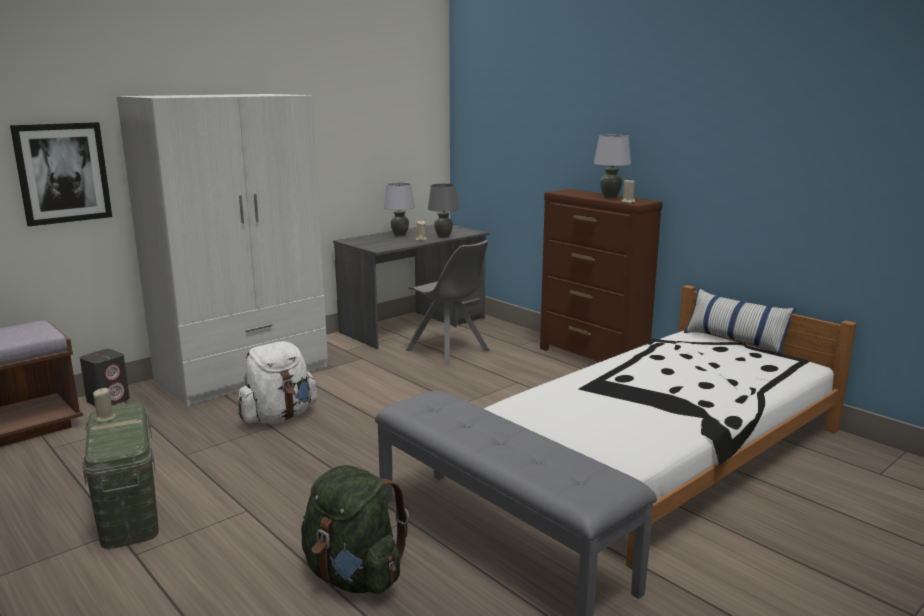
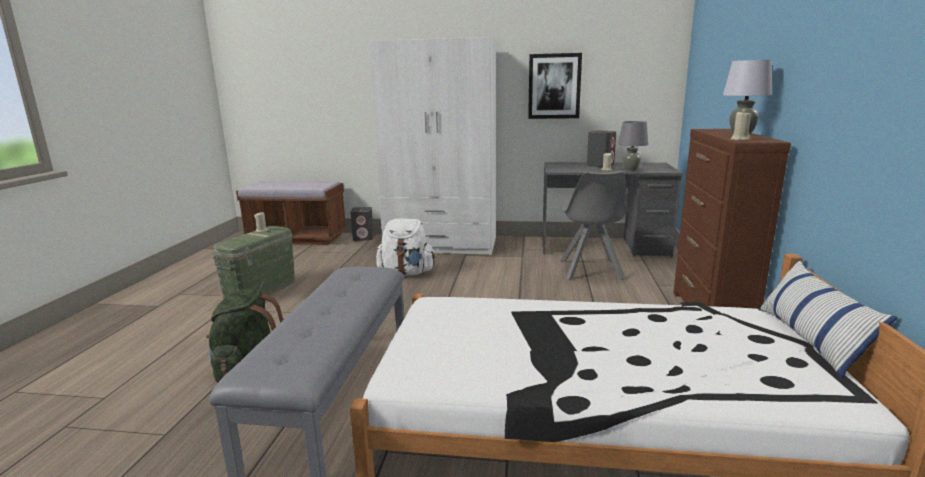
camera: 50 degrees right, 0 degrees up
picture [10,122,112,226] -> picture moved to [528,53,582,119]
grey table lamp [384,182,415,237] -> grey speaker [587,131,616,167]

